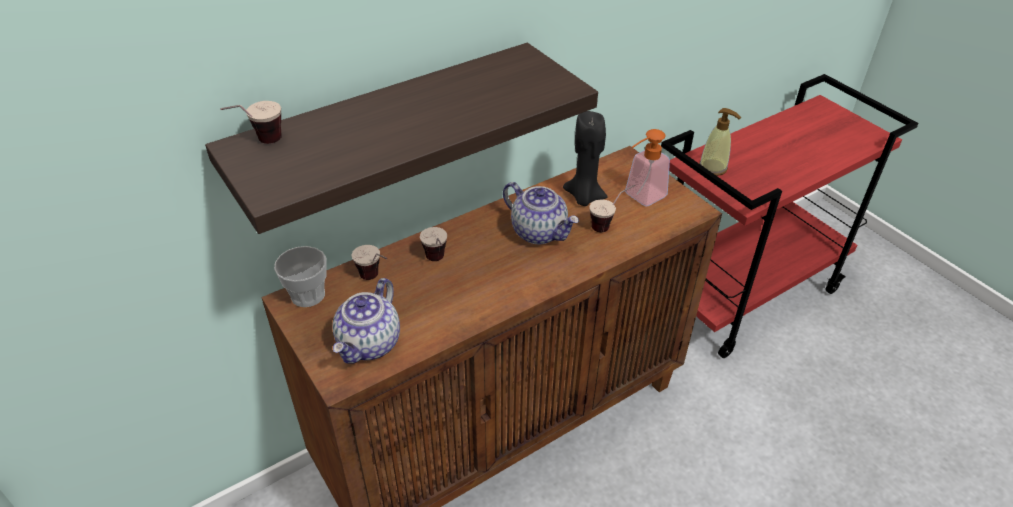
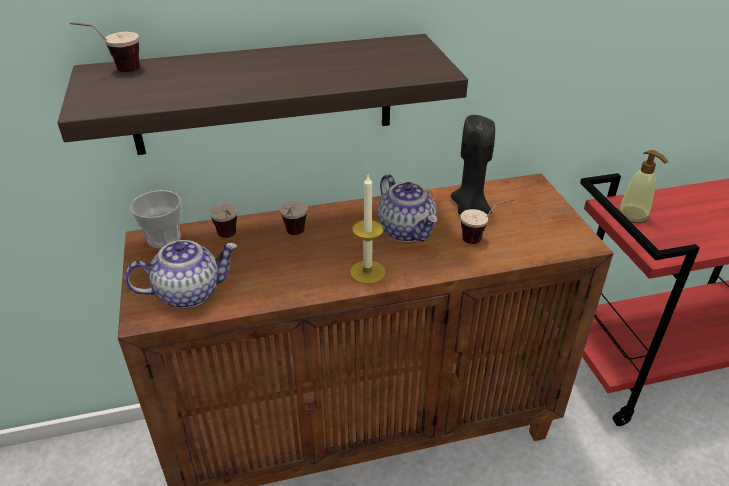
camera: 20 degrees right, 5 degrees down
teapot [333,278,400,364] -> teapot turned 150 degrees counterclockwise [125,240,237,308]
soap dispenser [625,129,670,206] -> none
none -> candle [350,175,385,284]

